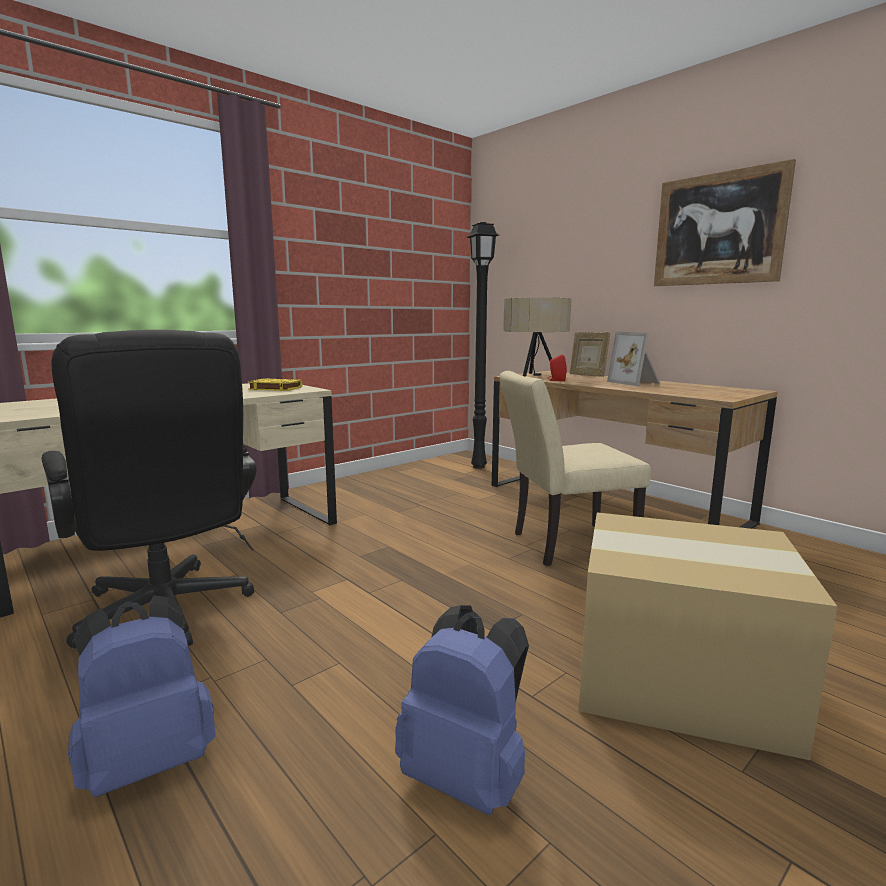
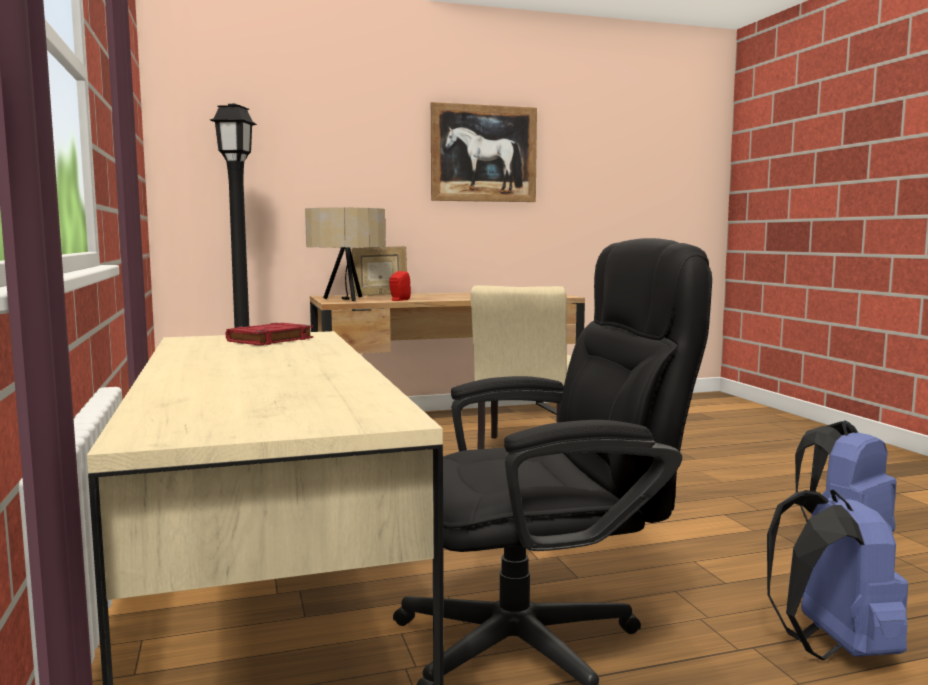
camera: 65 degrees left, 5 degrees down
yellow book [248,378,303,391] -> red book [226,322,313,346]
cardboard box [579,512,838,760] -> none
picture frame [607,332,660,386] -> none

